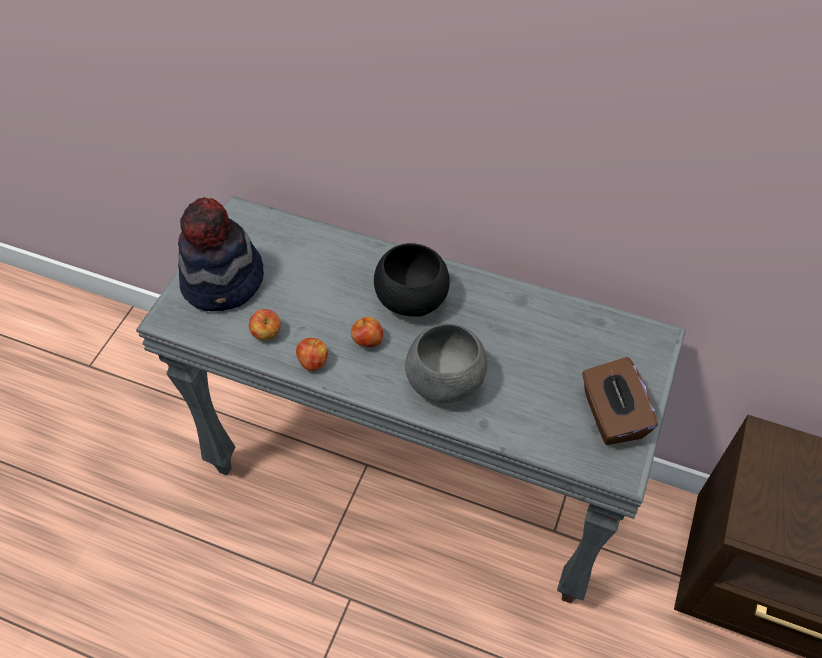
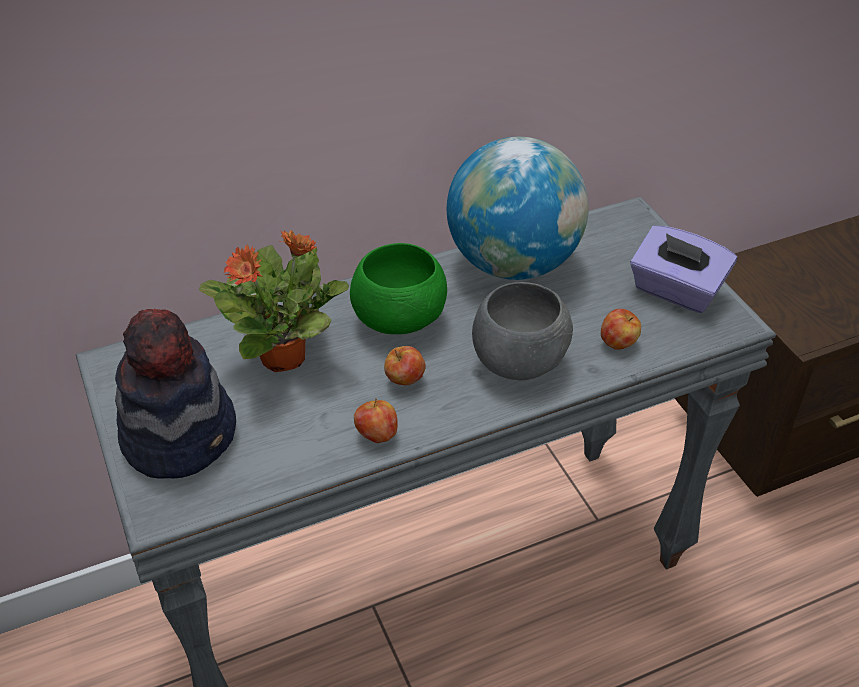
camera: 45 degrees left, 10 degrees down
apple [249,309,281,340] -> apple moved to [601,309,641,350]
black bowl [374,243,450,317] -> green bowl [350,243,447,334]
brown tissue box [582,357,658,445] -> purple tissue box [630,225,737,313]
none -> potted plant [199,230,349,372]
none -> globe [447,137,589,280]

